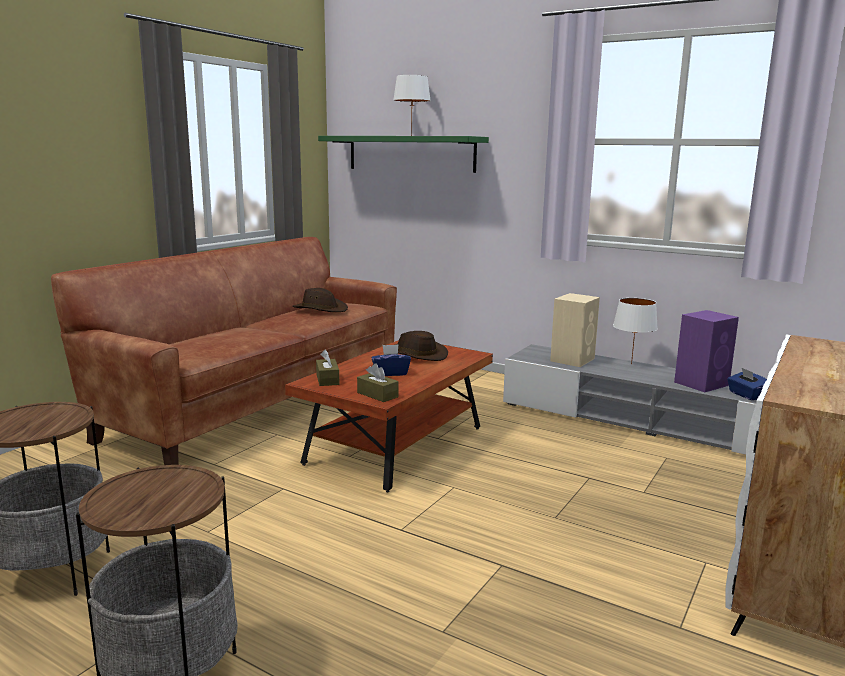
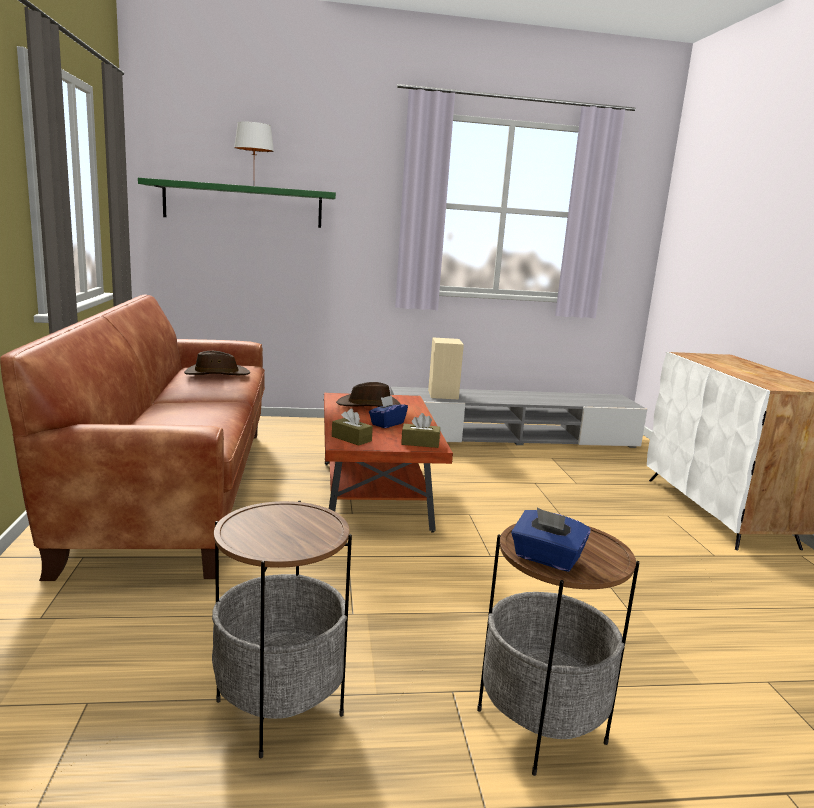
camera: 40 degrees left, 0 degrees up
white table lamp [613,298,658,365] -> none
purple speaker [674,310,739,392] -> none
blue tissue box [727,368,767,400] -> blue tissue box moved to [511,508,591,572]

